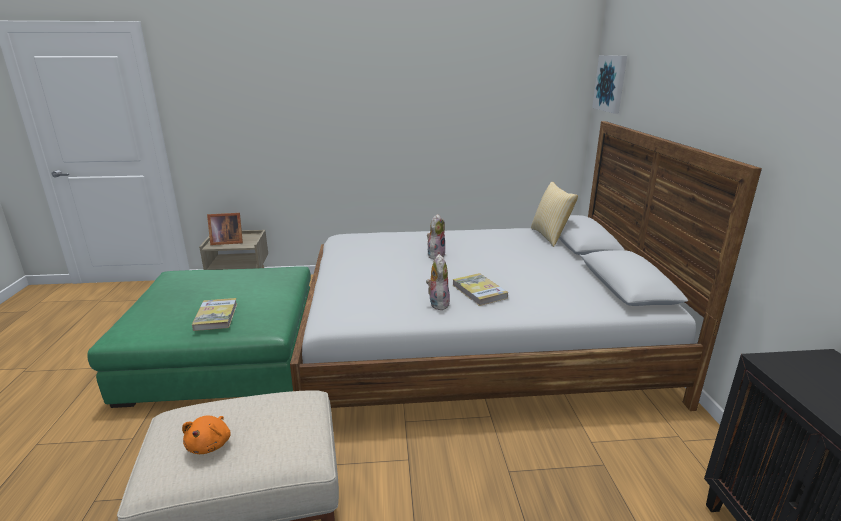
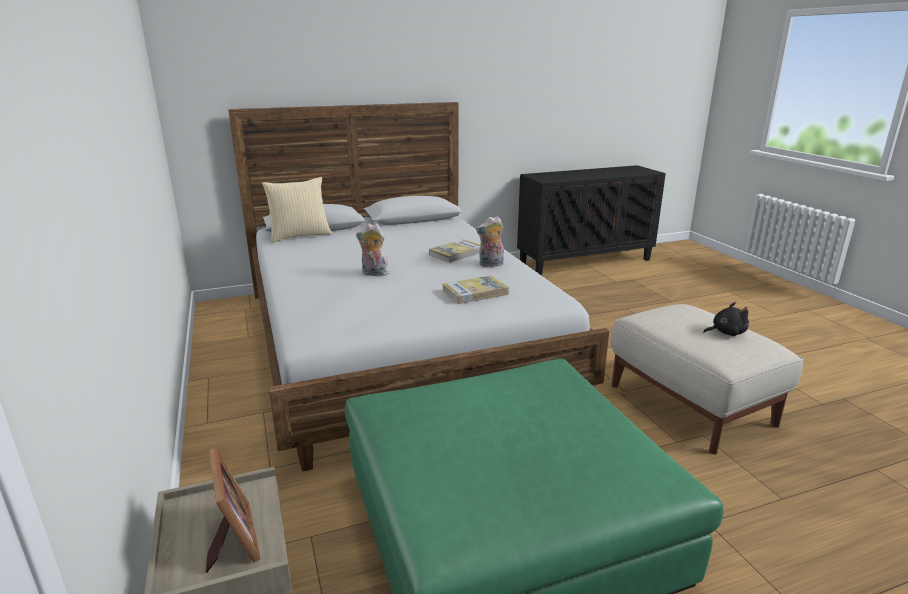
camera: 105 degrees left, 0 degrees up
orange plush toy [182,415,231,454] -> black plush toy [703,302,749,336]
book [192,298,237,331] -> book moved to [443,276,509,304]
picture [592,55,627,113] -> none

